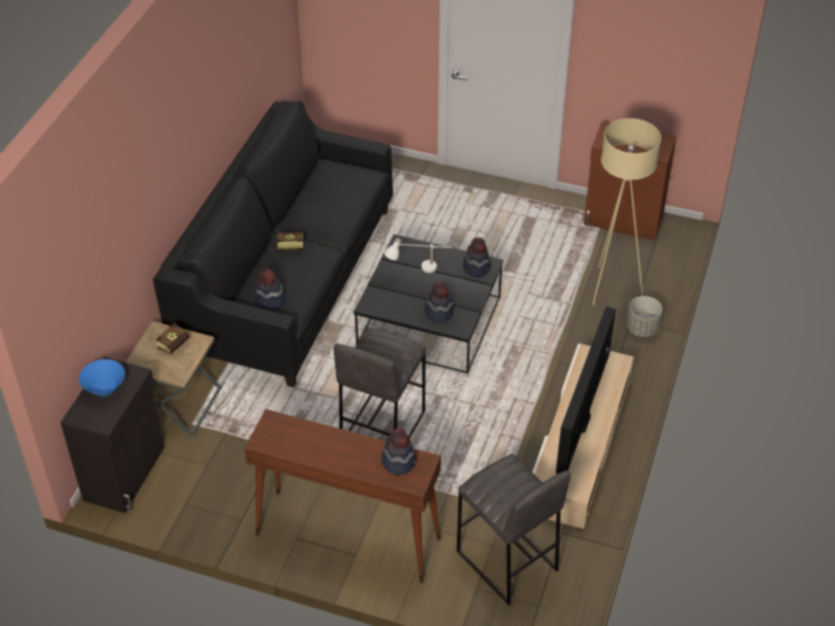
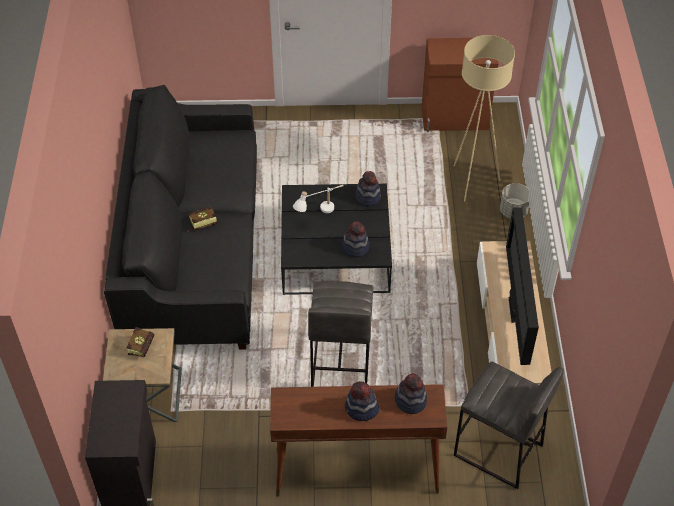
camera: 20 degrees left, 5 degrees up
blue bowl [79,359,125,396] -> none
hat [255,268,286,310] -> hat moved to [345,381,379,421]

